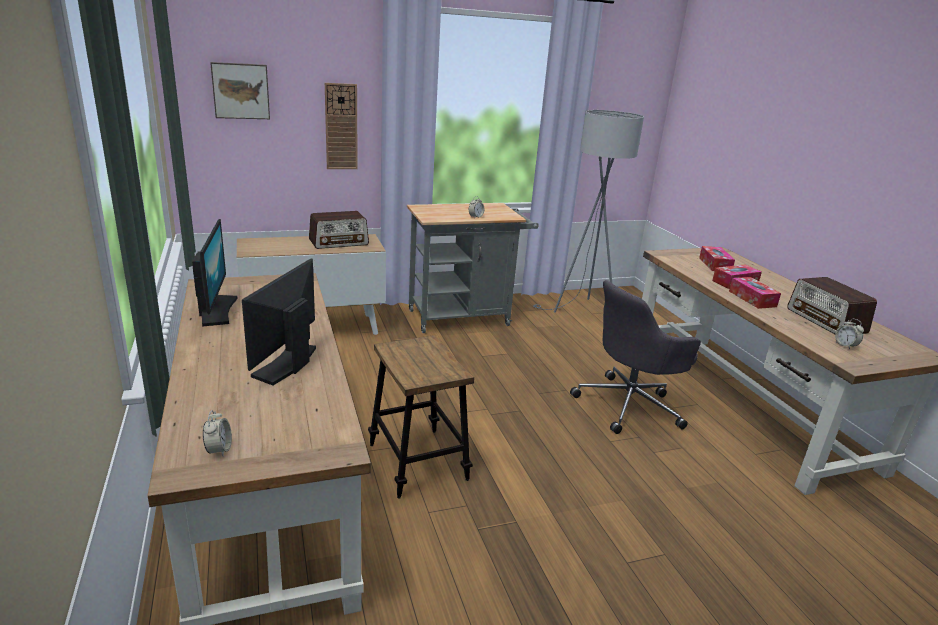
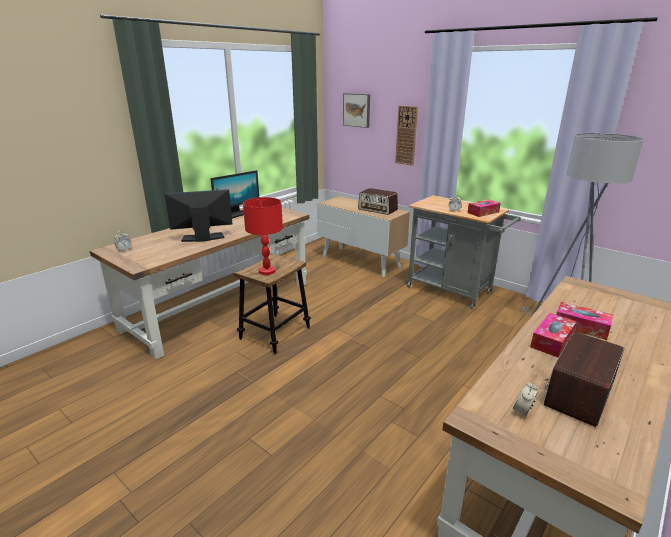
camera: 60 degrees right, 0 degrees up
grey office chair [570,280,701,434] -> none
tissue box [699,246,735,271] -> tissue box moved to [467,199,501,217]
none -> red table lamp [243,197,283,275]

